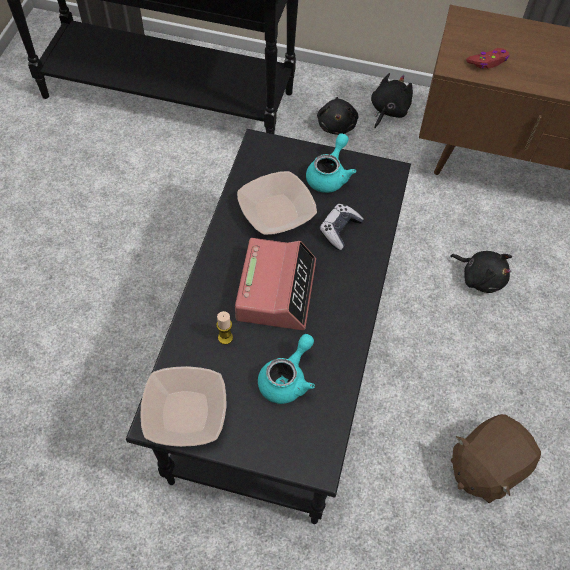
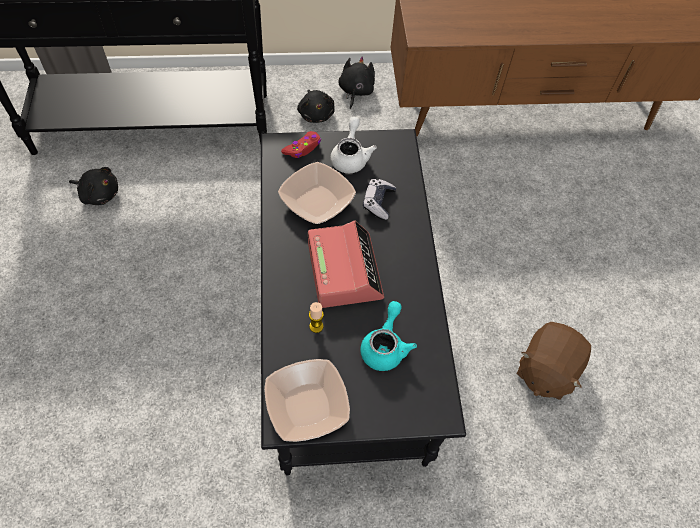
camera: 20 degrees left, 0 degrees up
turquoise teapot [306,133,356,193] -> white teapot [330,117,377,173]
black plush toy [450,251,512,293] -> black plush toy moved to [69,167,118,205]
red game controller [466,48,509,69] -> red game controller moved to [281,131,321,158]

